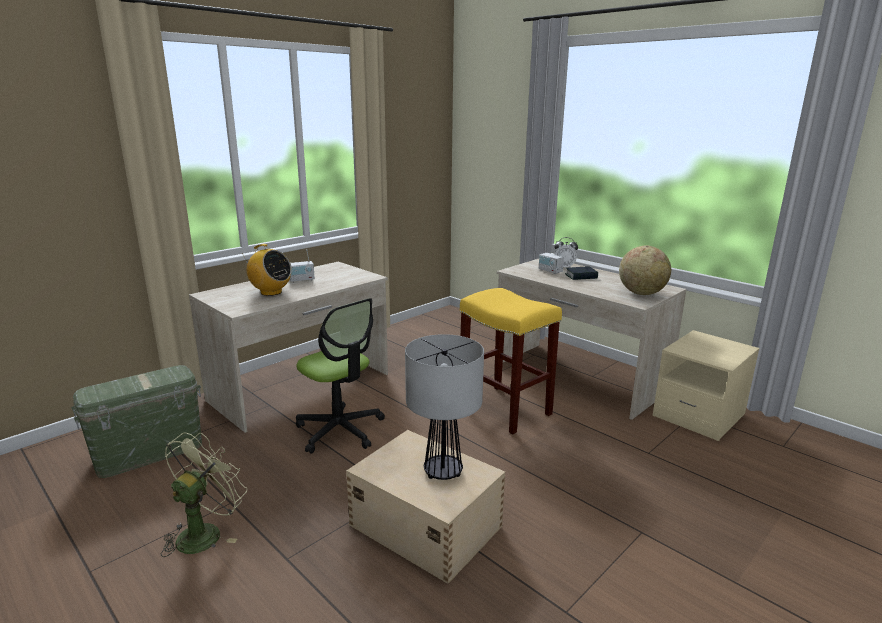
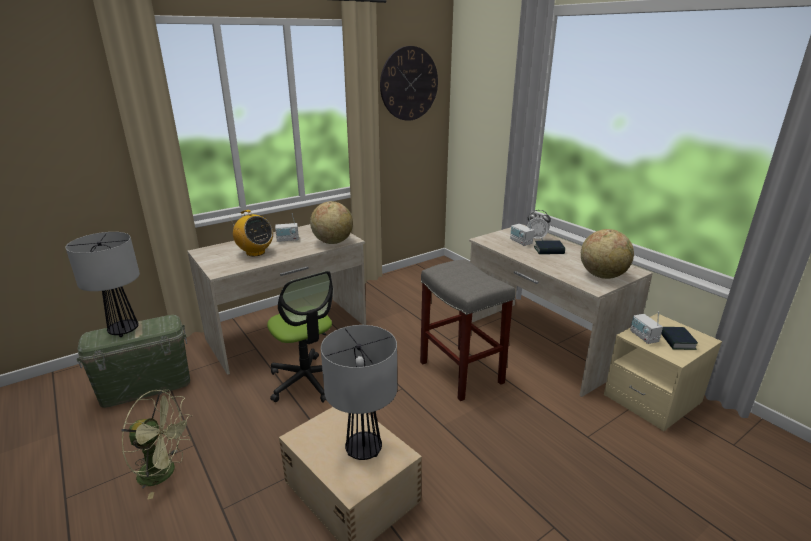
camera: 10 degrees right, 5 degrees up
green fan [161,433,247,557] -> green fan turned 60 degrees clockwise [122,389,192,500]
yellow stool [460,288,562,434] -> grey stool [420,259,515,401]
none -> table lamp [65,232,140,337]
none -> globe [310,201,353,244]
none -> wall clock [380,46,438,121]
none -> radio [630,311,663,344]
none -> book [661,327,698,350]

